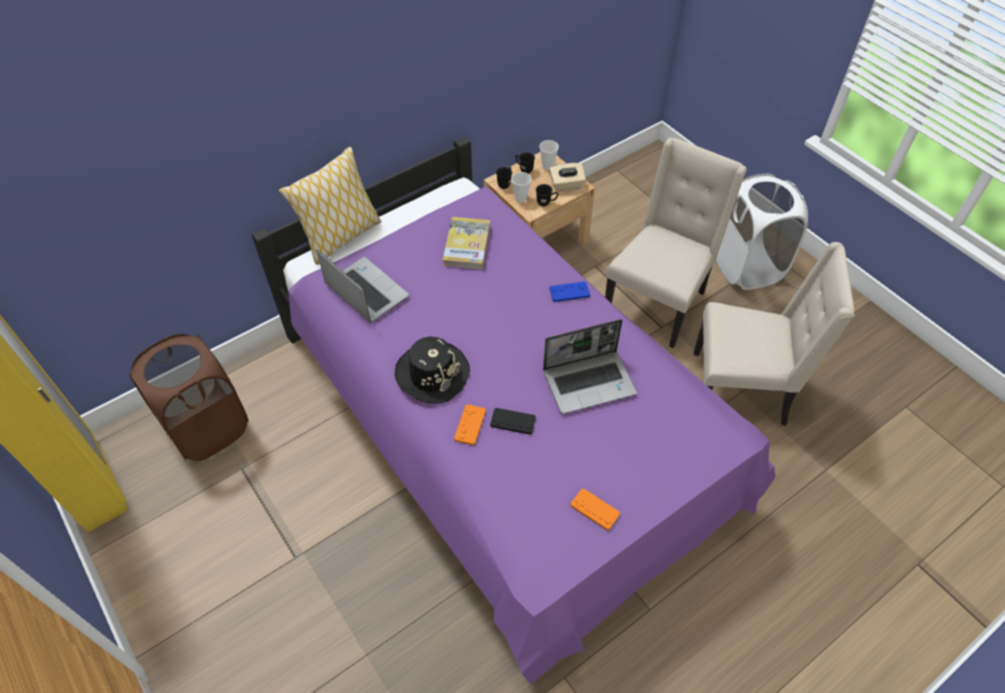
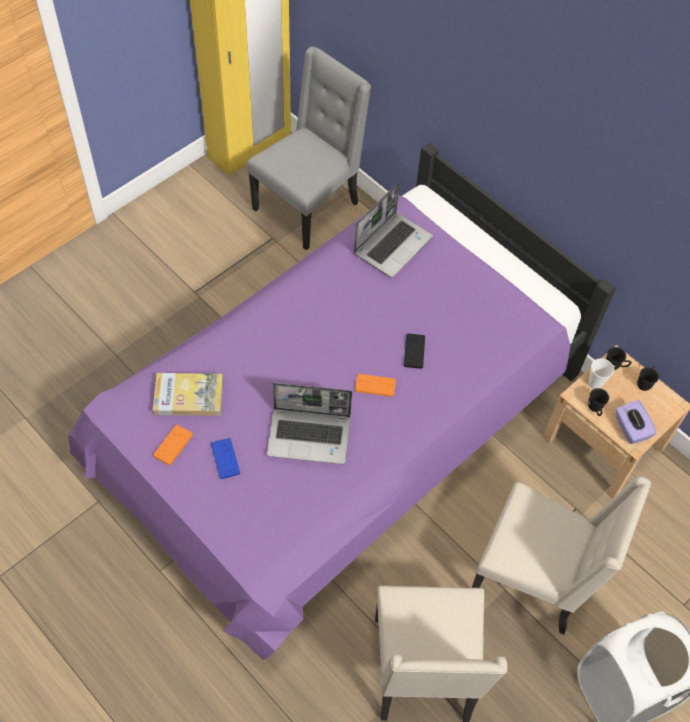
camera: 80 degrees right, 5 degrees up
brown laundry basket [128,334,249,461] -> grey chair [247,46,371,250]
pillow [279,147,382,265] -> none
black hat [395,337,470,404] -> none
book [443,217,490,269] -> book moved to [153,373,223,416]
orange game controller [454,404,486,445] -> orange game controller moved to [355,374,396,397]
black game controller [490,408,536,435] -> black game controller moved to [404,333,425,369]
cup [539,140,559,170] -> none
laptop [543,319,637,414] -> laptop turned 60 degrees counterclockwise [267,383,352,464]
beige tissue box [549,163,586,191] -> purple tissue box [616,400,656,444]
blue game controller [549,281,590,302] -> blue game controller moved to [211,438,240,479]

